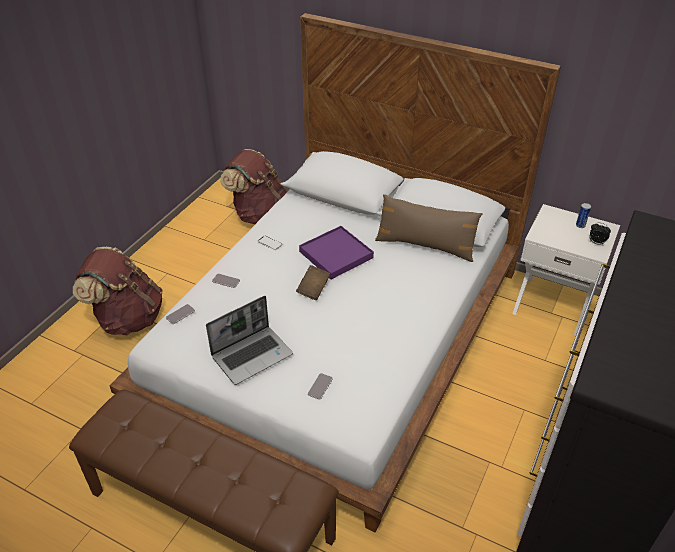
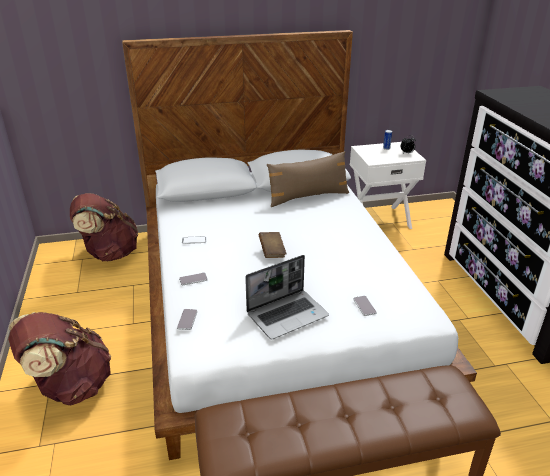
camera: 40 degrees left, 10 degrees down
laptop [206,296,293,385] -> laptop turned 45 degrees clockwise [245,255,329,340]
purple tray [299,226,374,279] -> none

